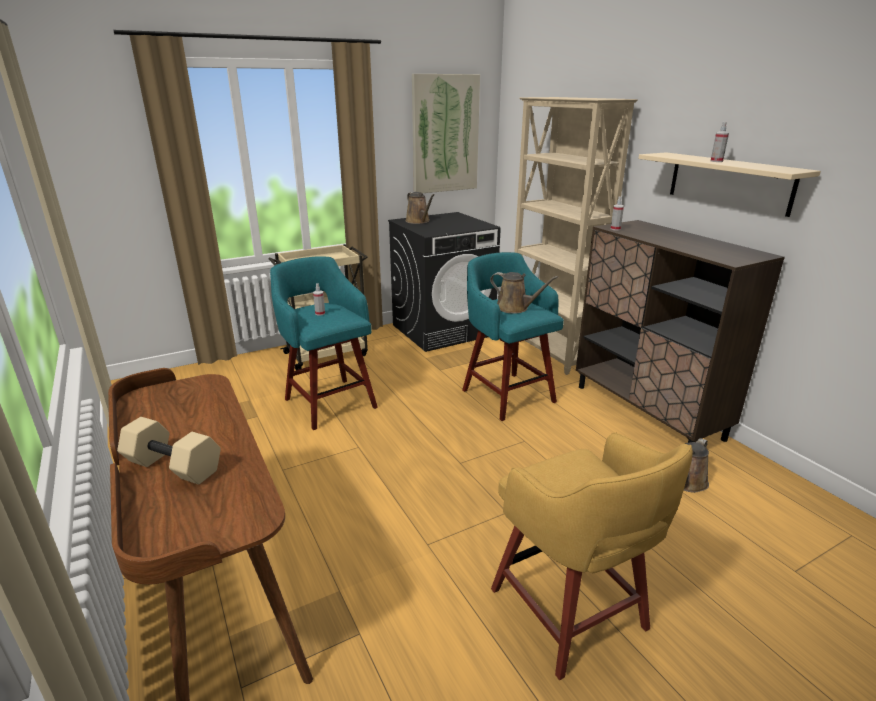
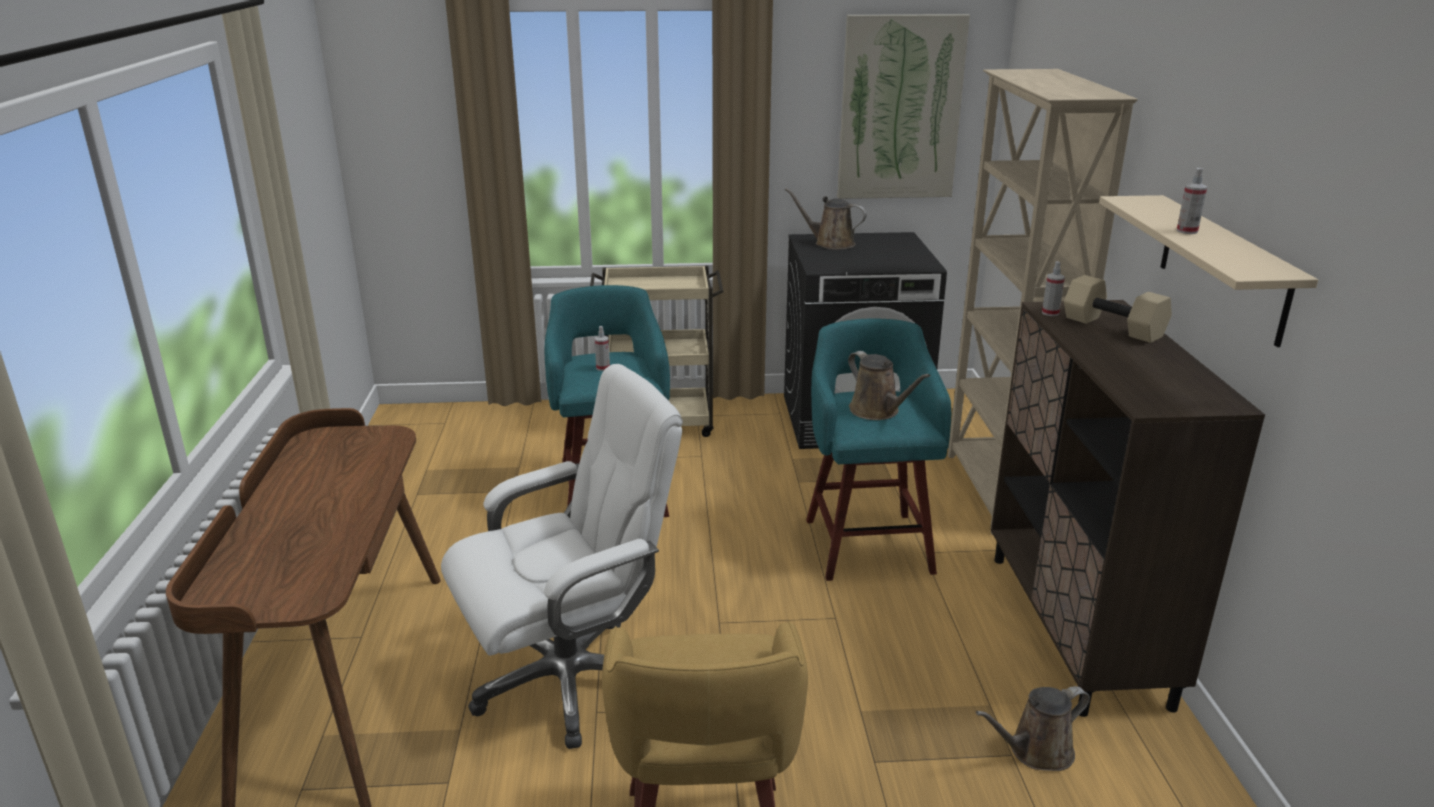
camera: 25 degrees right, 0 degrees up
beige dumbbell [117,417,221,485] -> beige dumbbell moved to [1064,275,1172,343]
brown watering can [406,192,435,224] -> brown watering can turned 120 degrees clockwise [785,188,867,250]
none -> white office chair [441,364,683,749]

